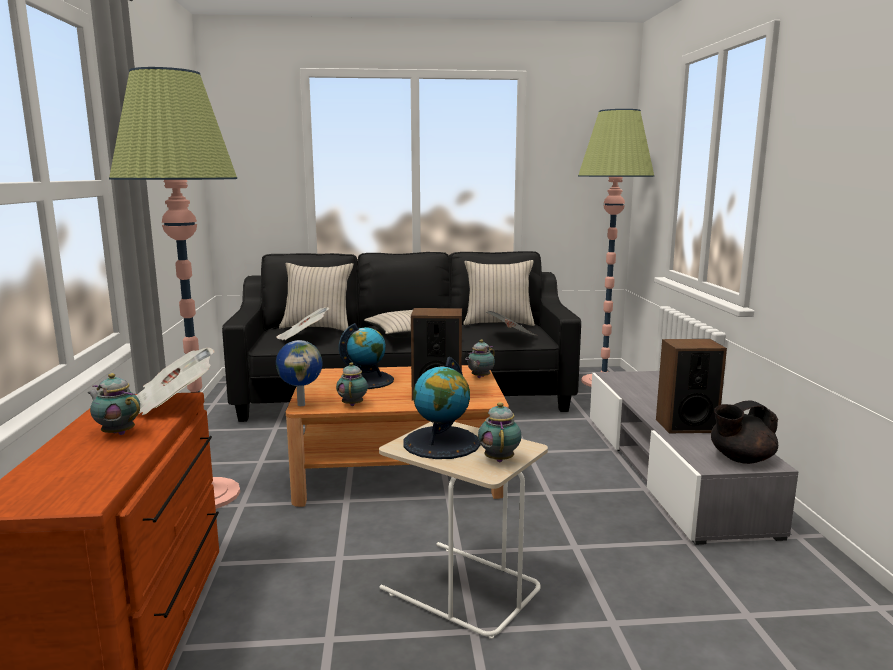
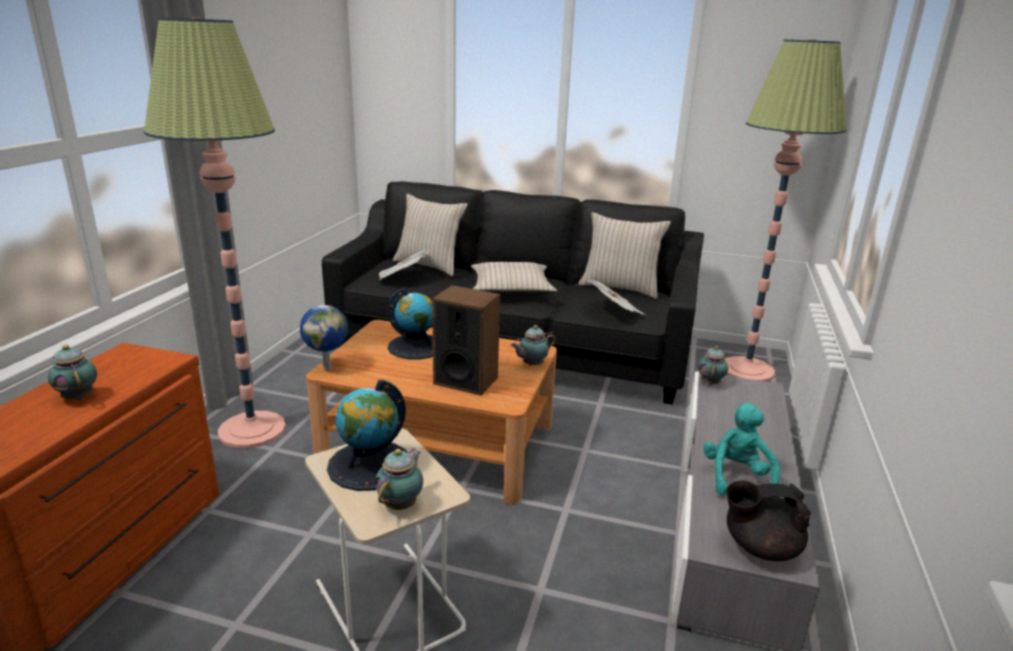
camera: 20 degrees right, 10 degrees up
newspaper [136,348,215,415] -> none
teapot [336,362,368,406] -> teapot moved to [698,346,728,385]
speaker [656,339,727,433] -> turquoise plush toy [704,403,780,495]

